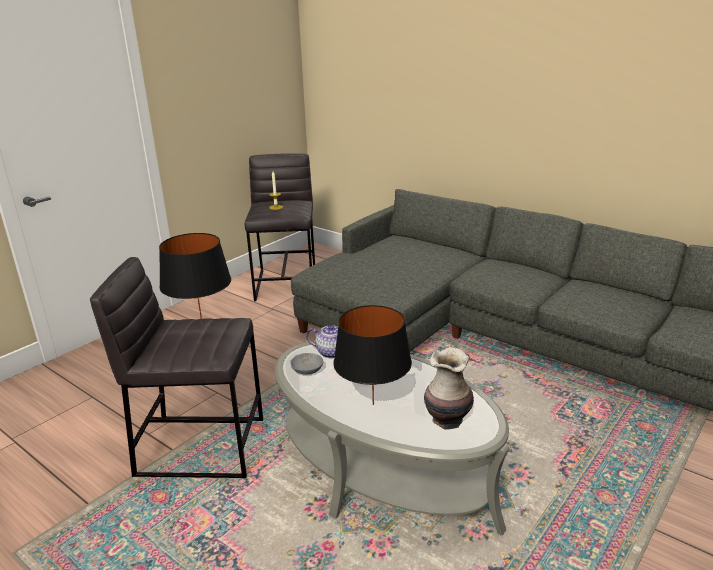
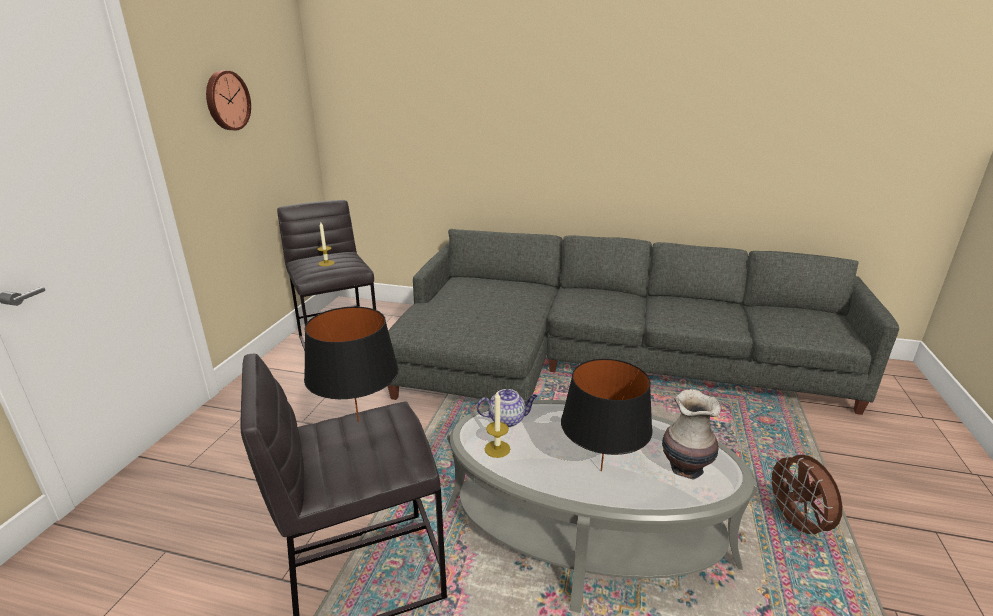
camera: 25 degrees left, 0 degrees up
grey bowl [290,353,323,375] -> candle [485,391,510,458]
none -> wall clock [206,70,251,130]
none -> brown fan [765,453,843,539]

